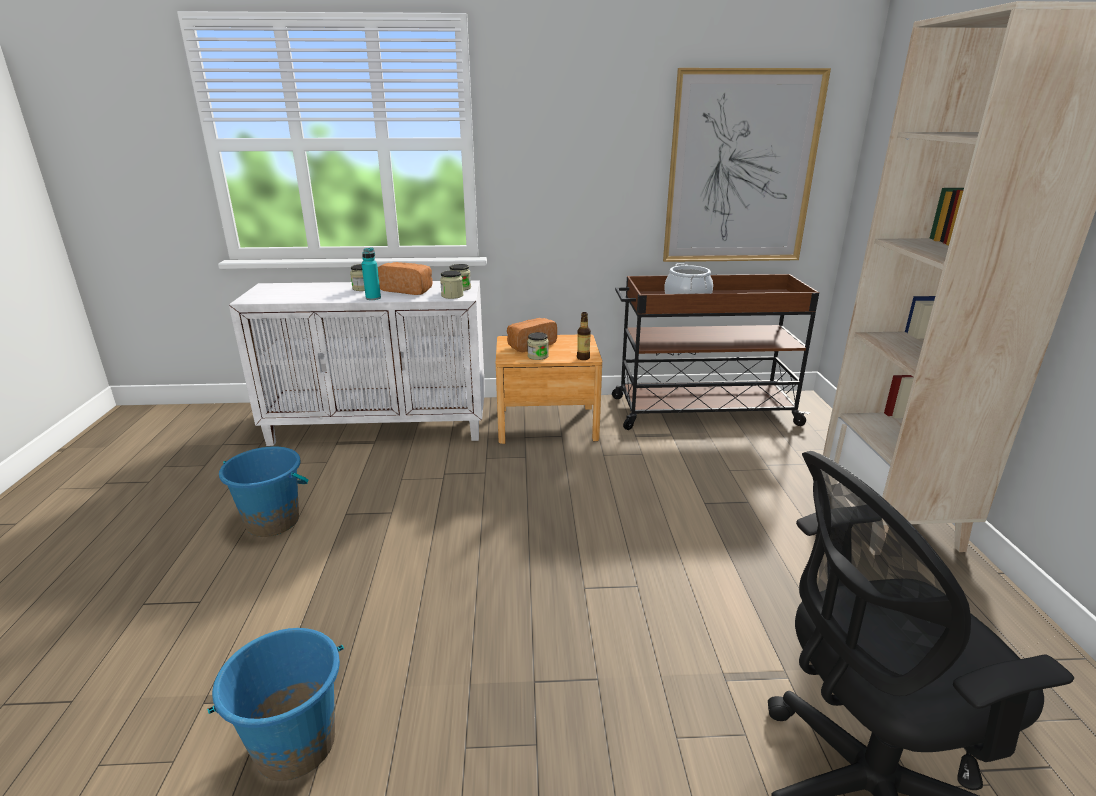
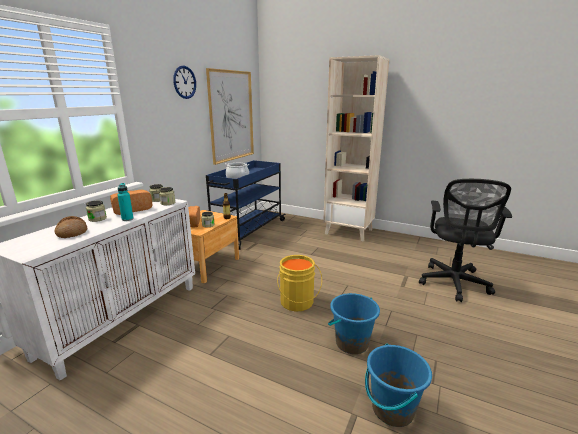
camera: 60 degrees left, 5 degrees down
blue bucket [219,446,308,537] -> blue bucket moved to [328,293,380,354]
brown cart [612,274,819,430] -> blue cart [206,160,286,250]
none -> bread [54,216,87,238]
none -> wall clock [173,66,196,99]
none -> yellow bucket [277,255,322,312]

